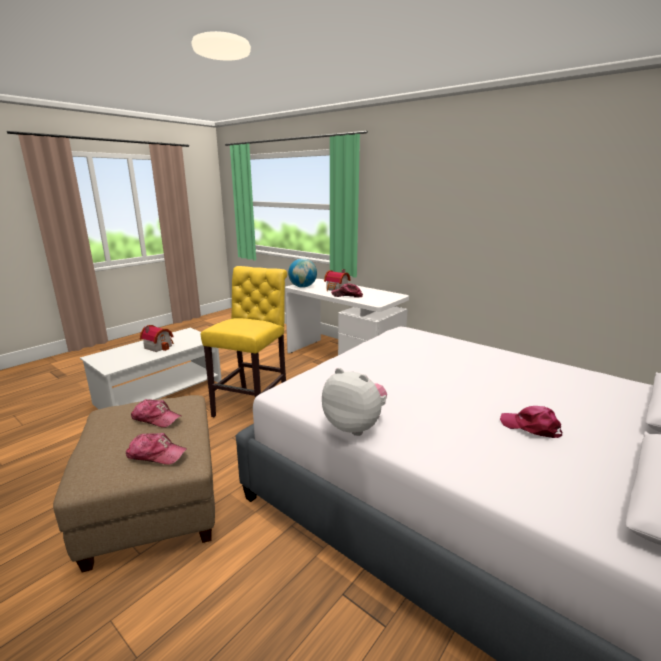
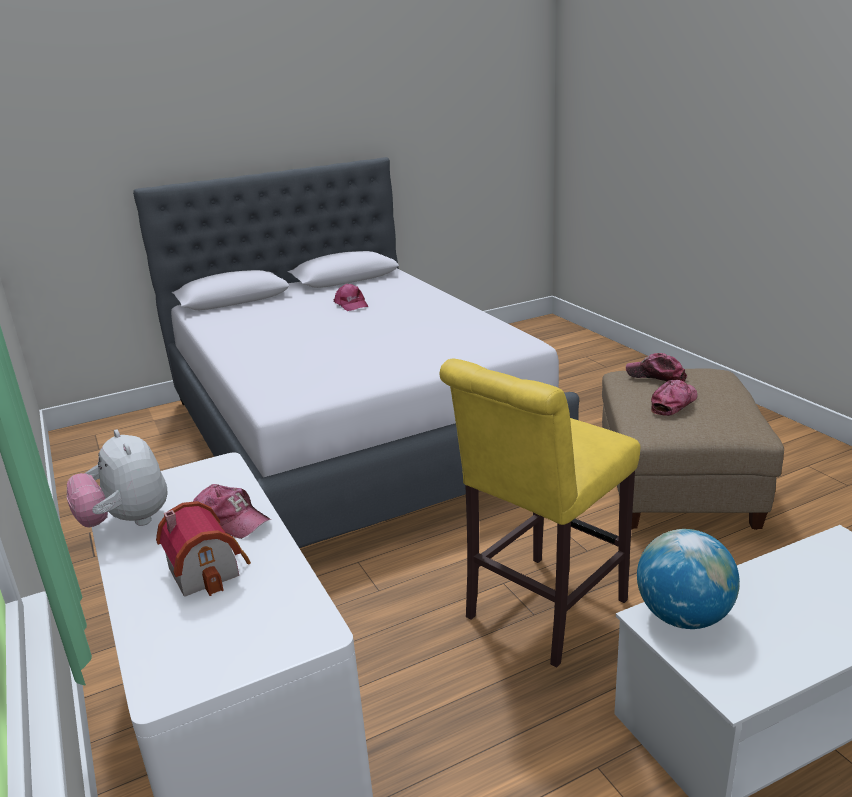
camera: 155 degrees left, 5 degrees up
cap [131,399,181,428] -> cap turned 90 degrees clockwise [651,380,697,416]
toy house [140,325,174,352] -> none
globe [288,258,317,288] -> globe moved to [637,529,740,629]
plush toy [322,368,387,436] -> plush toy moved to [67,429,168,527]

